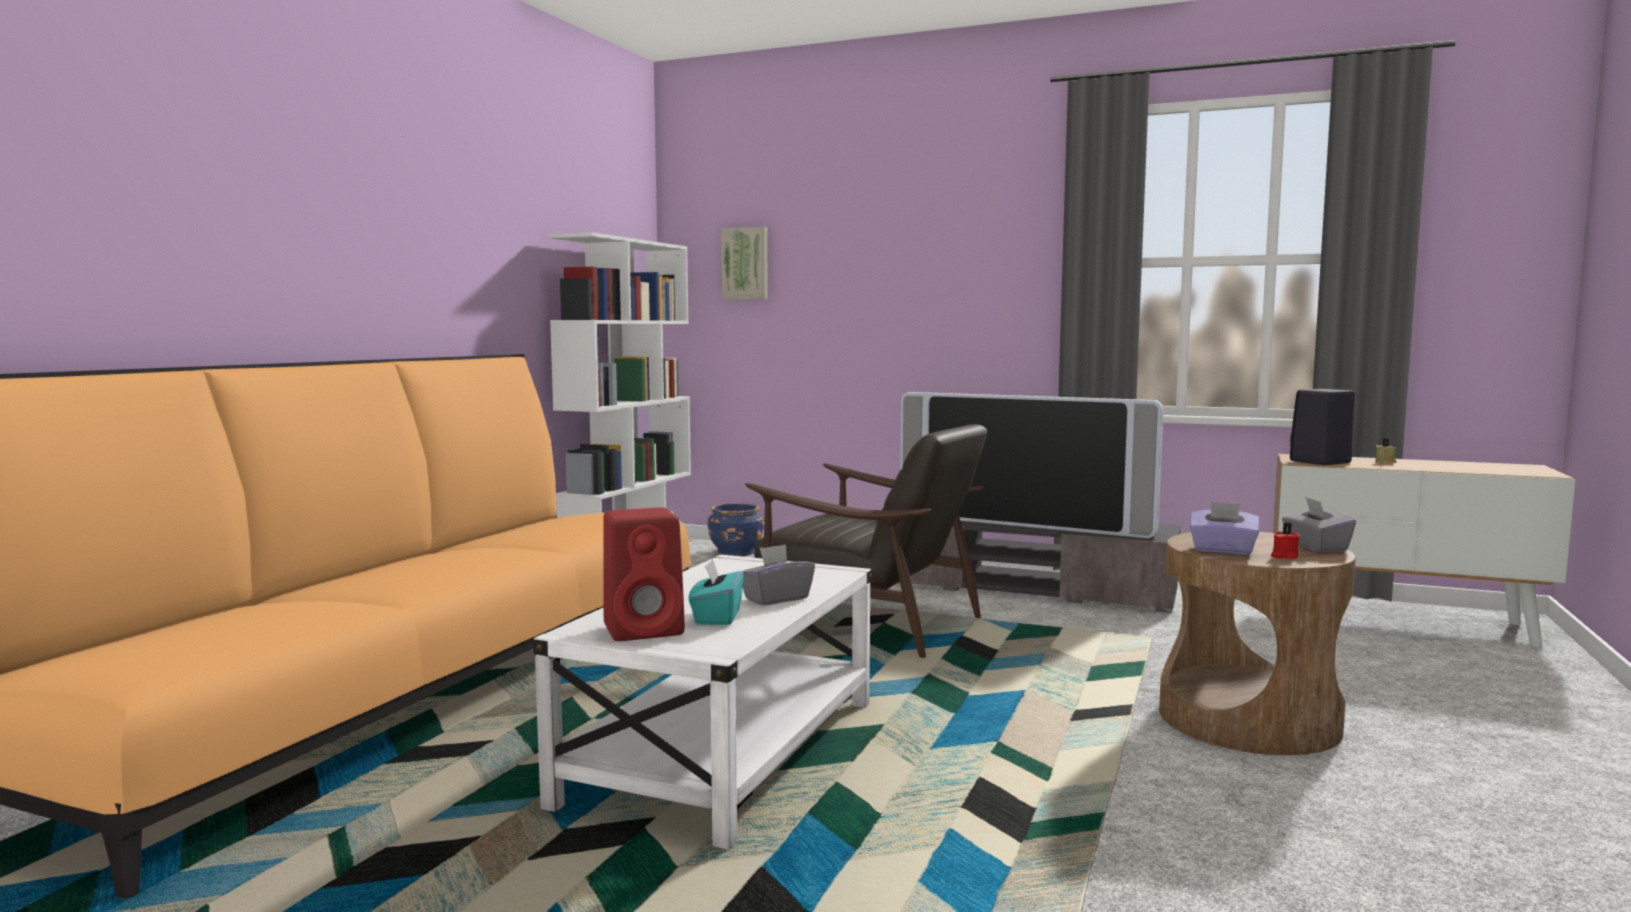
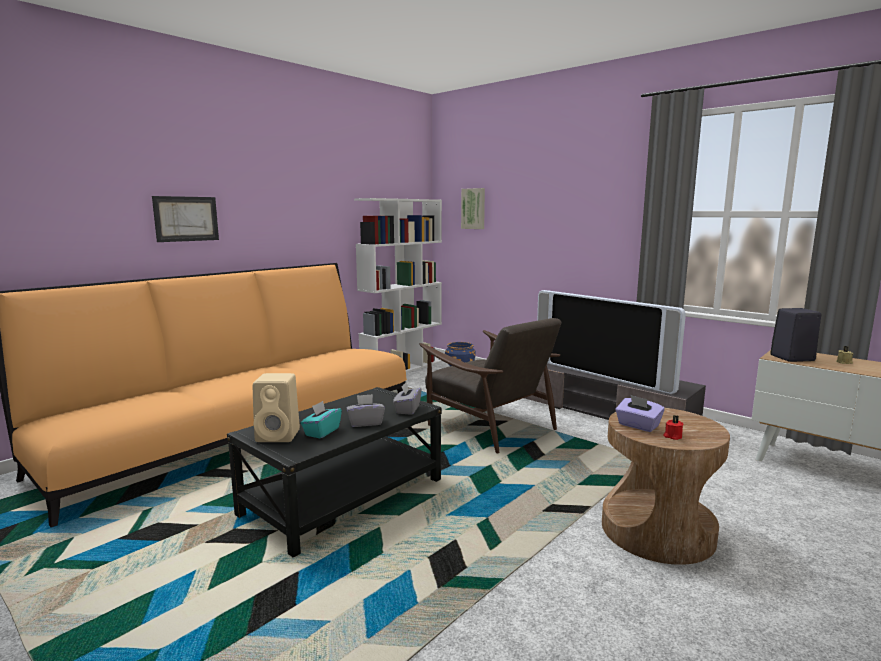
camera: 20 degrees right, 5 degrees up
white coffee table [533,555,872,850] -> black coffee table [227,387,442,557]
red speaker [603,507,685,641] -> beige speaker [253,373,300,442]
grey tissue box [1282,497,1356,552] -> grey tissue box moved to [393,382,422,415]
none -> picture [152,196,219,242]

